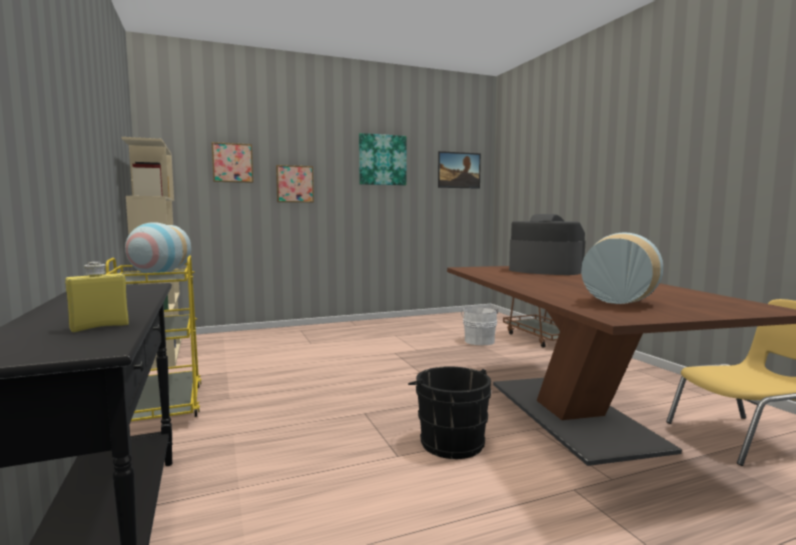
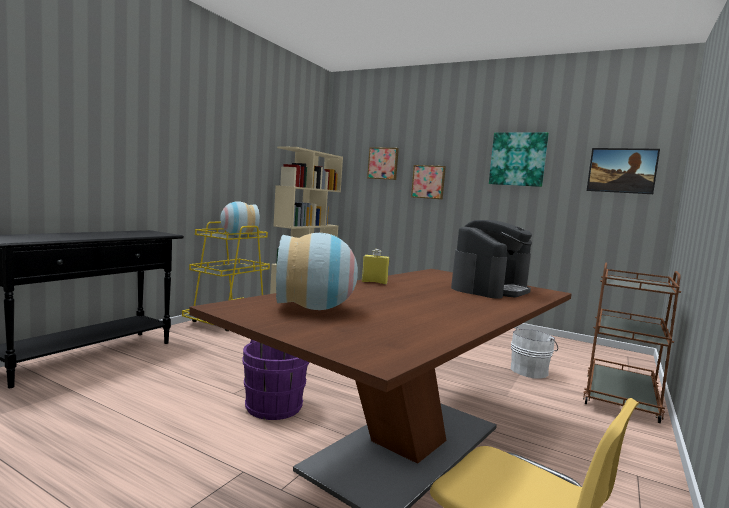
camera: 50 degrees right, 0 degrees up
yellow bottle [65,262,129,332] -> yellow bottle moved to [362,249,389,284]
black bucket [408,366,491,459] -> purple bucket [242,339,309,420]
coffee machine [509,214,586,275] -> coffee machine turned 45 degrees clockwise [451,220,532,299]

